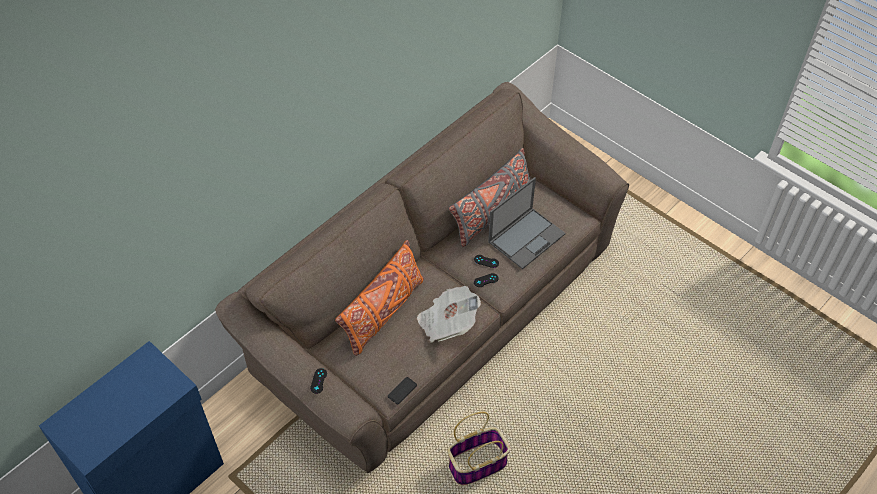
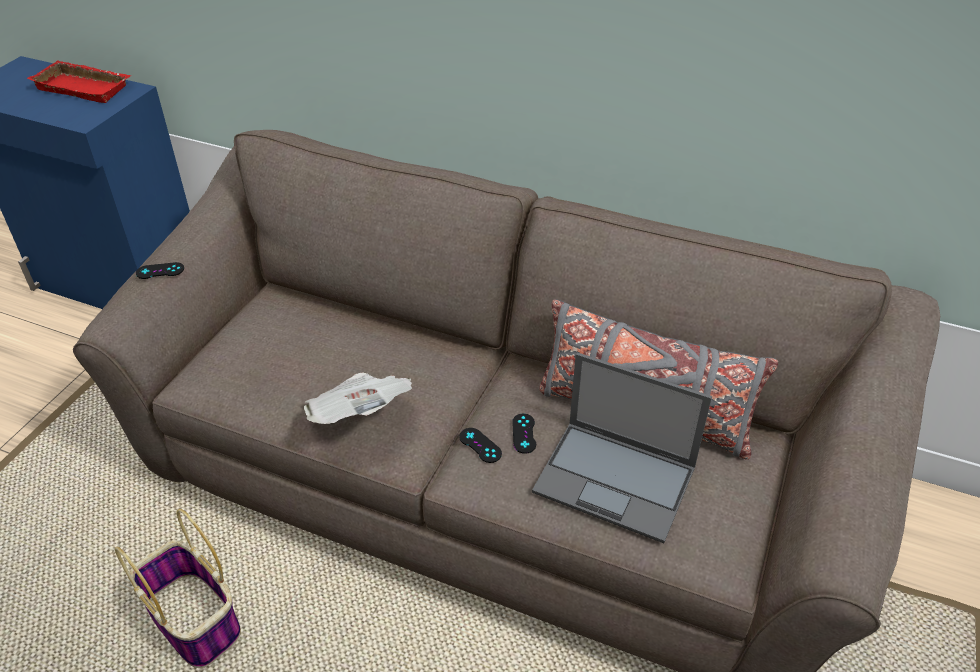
camera: 70 degrees right, 10 degrees down
orange pillow [335,240,424,356] -> none
phone [388,377,417,404] -> none
none -> red tray [27,60,131,103]

